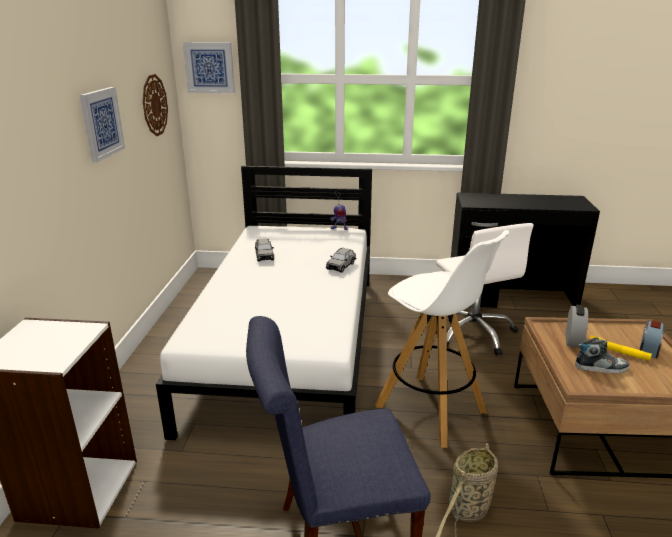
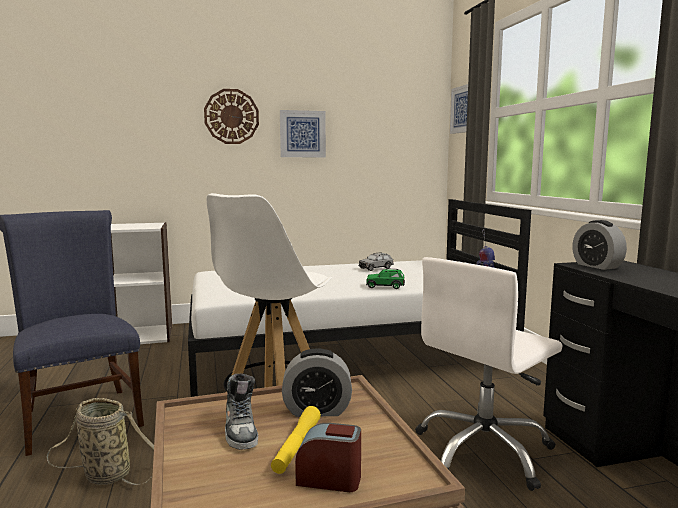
camera: 70 degrees right, 15 degrees down
wall clock [143,74,168,136] -> wall clock moved to [204,89,259,144]
grey toy car [326,248,356,273] -> green toy car [366,269,405,289]
none -> alarm clock [572,220,627,270]

